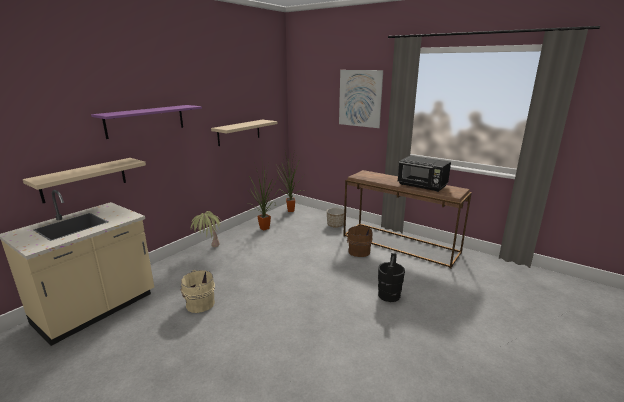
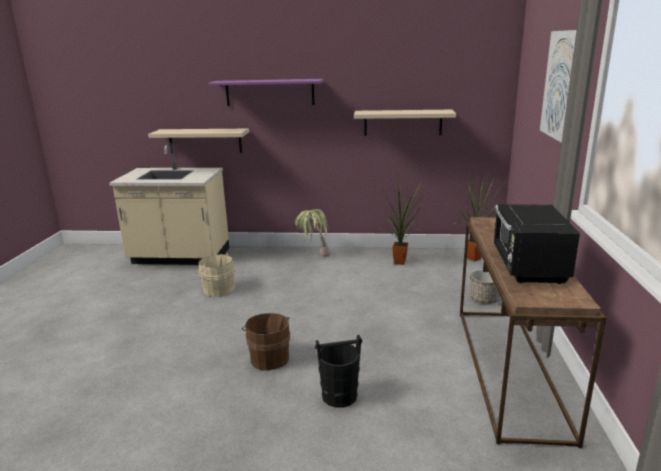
camera: 60 degrees right, 0 degrees up
brown bucket [347,225,373,257] -> brown bucket moved to [242,313,290,370]

